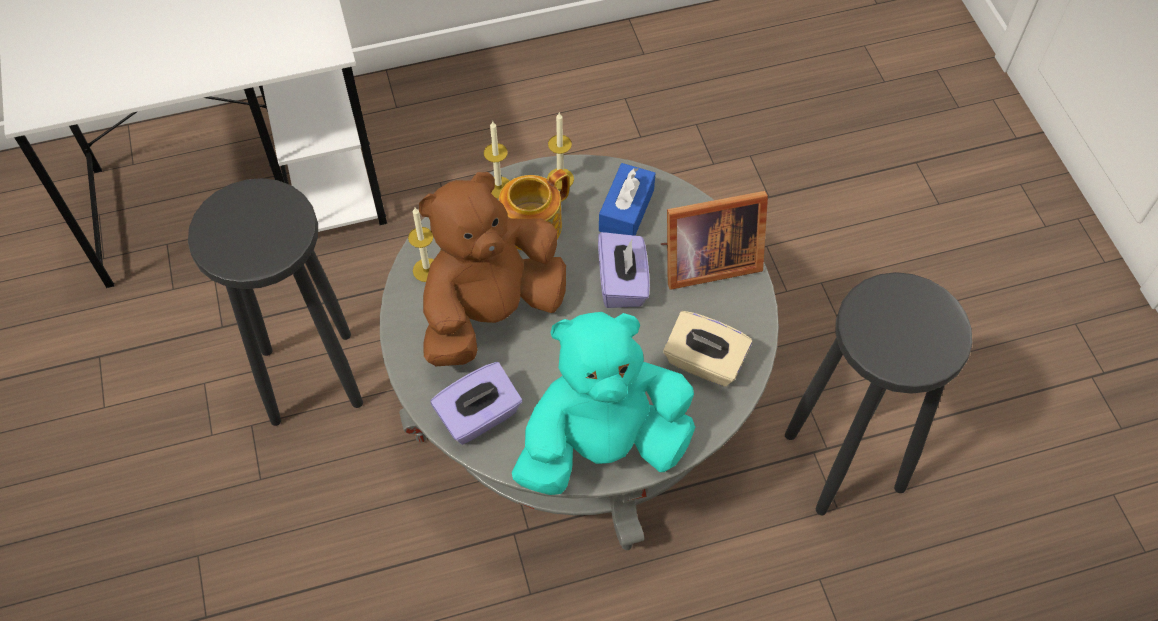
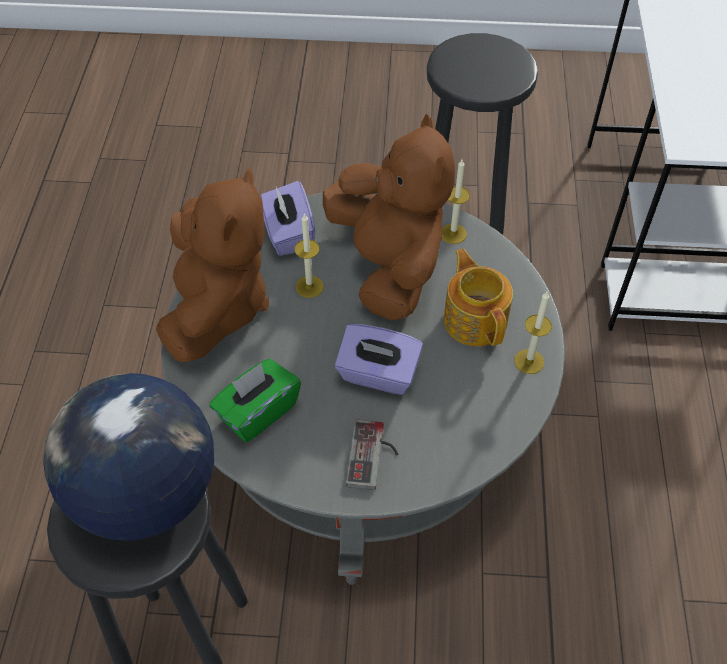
camera: 110 degrees right, 5 degrees down
candle [484,121,510,198] -> candle moved to [295,213,324,298]
turquoise plush toy [512,312,695,495] -> brown plush toy [156,167,269,362]
blue tissue box [599,163,656,236] -> none
picture frame [661,191,768,290] -> game controller [346,420,398,490]
beige tissue box [663,311,752,387] -> green tissue box [209,359,301,442]
none -> globe [43,373,214,541]

